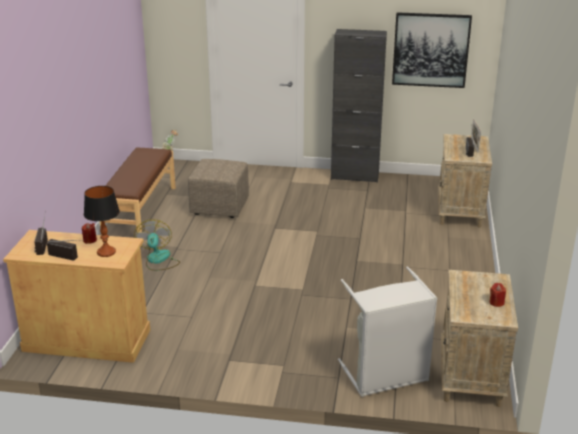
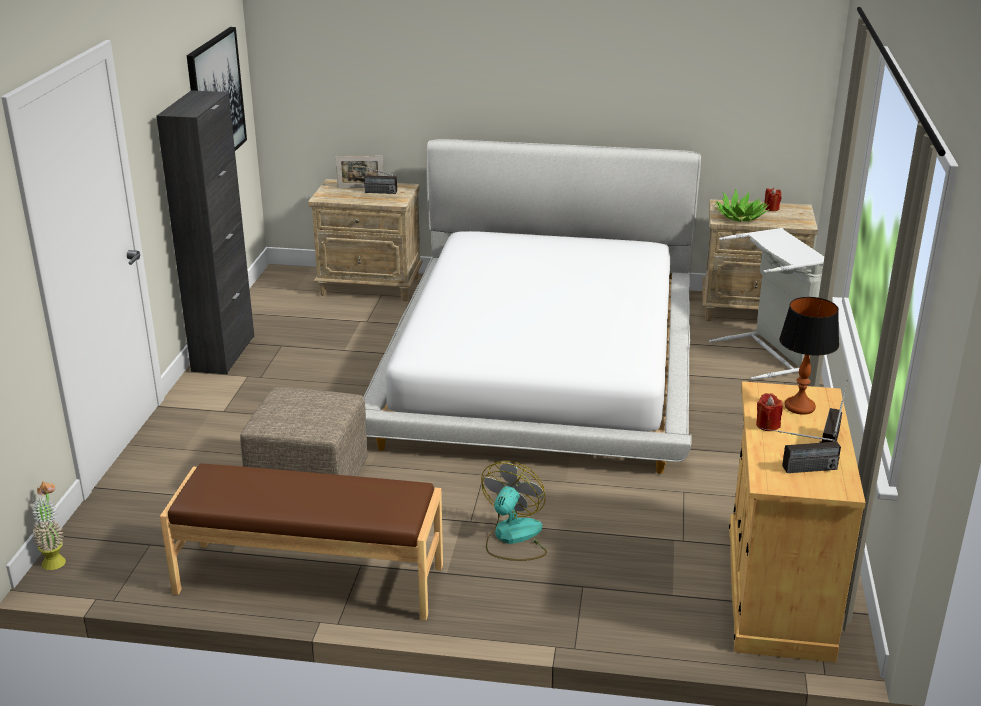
camera: 90 degrees left, 0 degrees up
fan [134,219,180,271] -> fan turned 120 degrees clockwise [481,461,547,561]
none -> white bed [363,139,701,474]
none -> potted plant [715,188,770,222]

